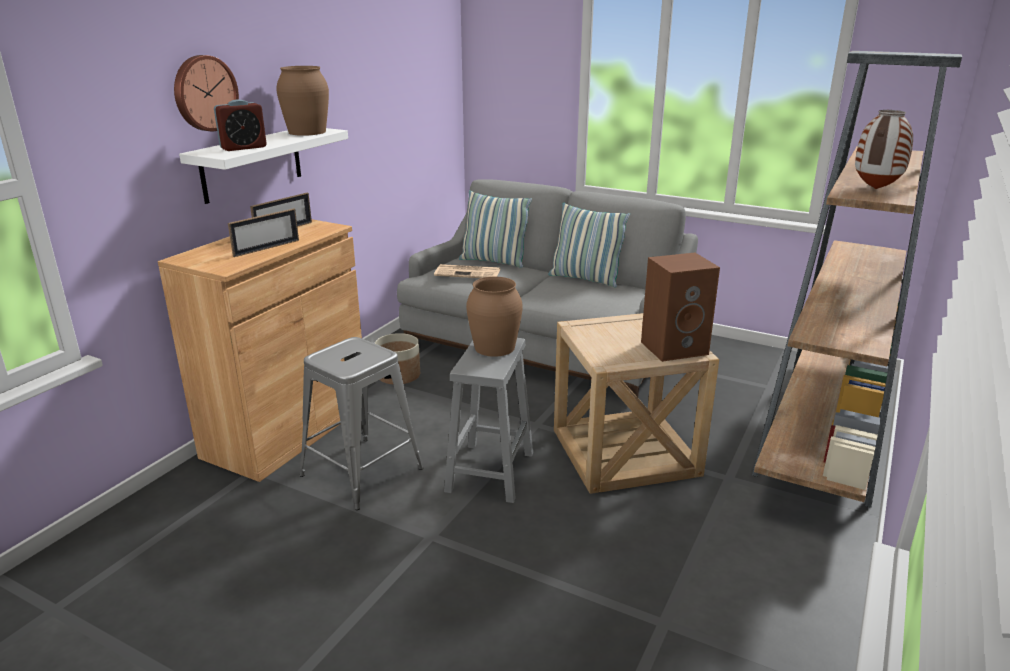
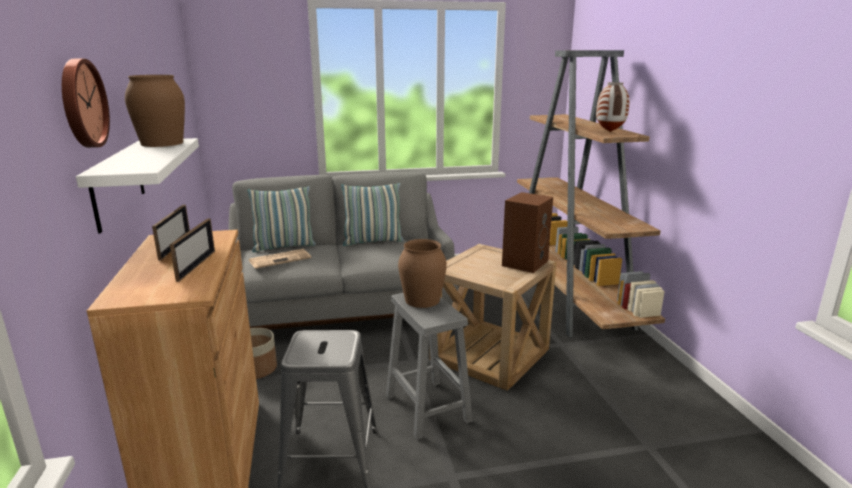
camera: 40 degrees left, 5 degrees down
alarm clock [214,99,267,151] -> none

